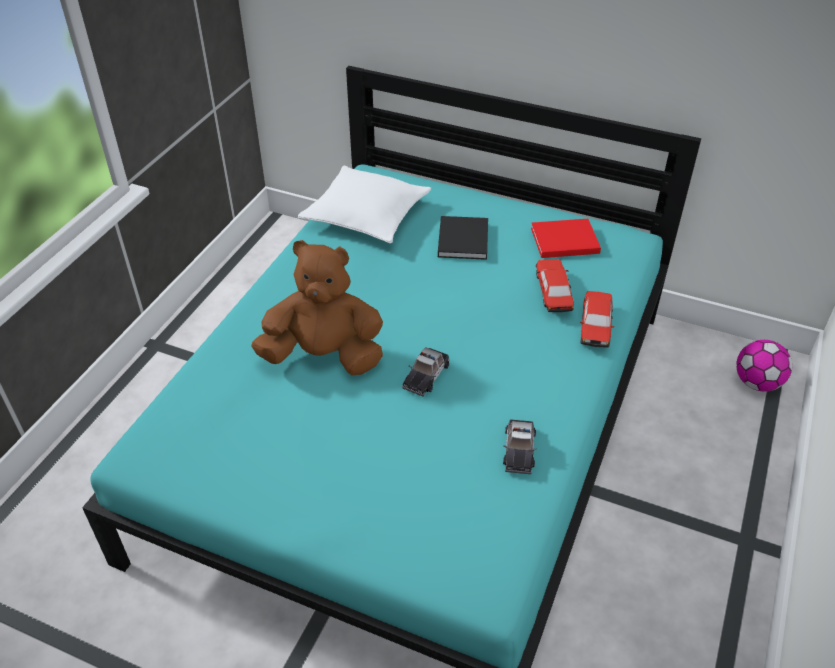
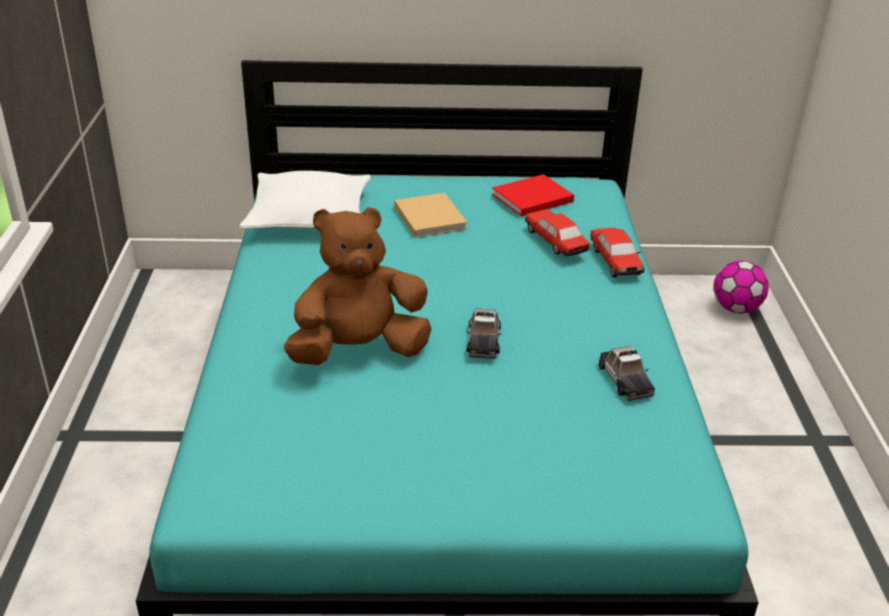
camera: 25 degrees left, 10 degrees down
black book [438,216,488,260] -> beige book [394,193,467,238]

